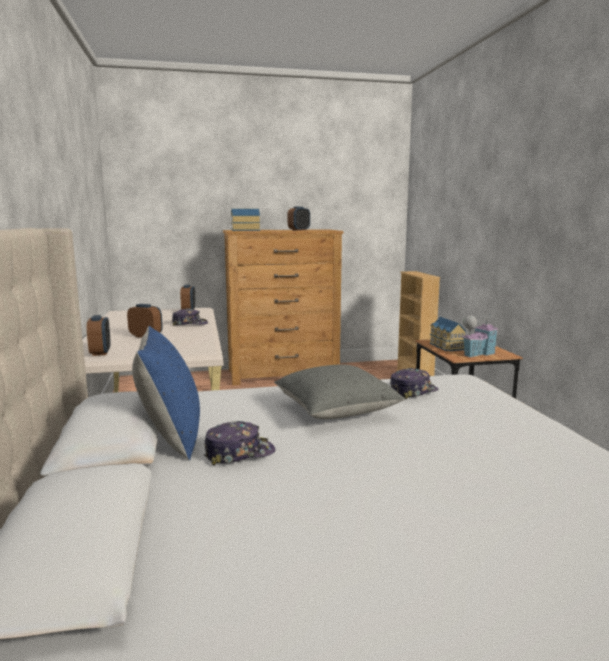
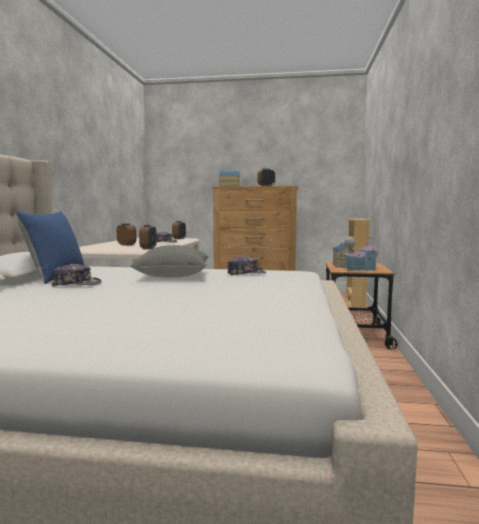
camera: 20 degrees right, 5 degrees down
alarm clock [87,315,111,356] -> alarm clock moved to [139,225,157,249]

